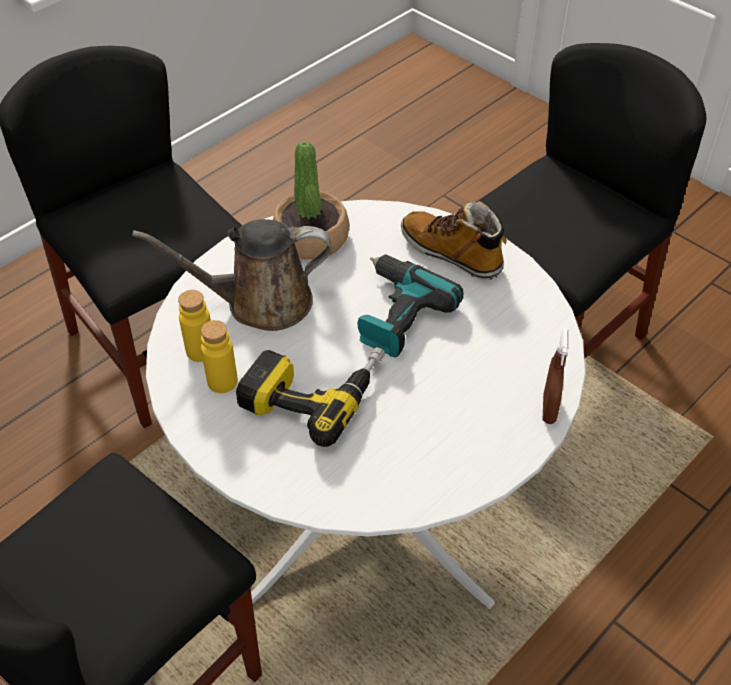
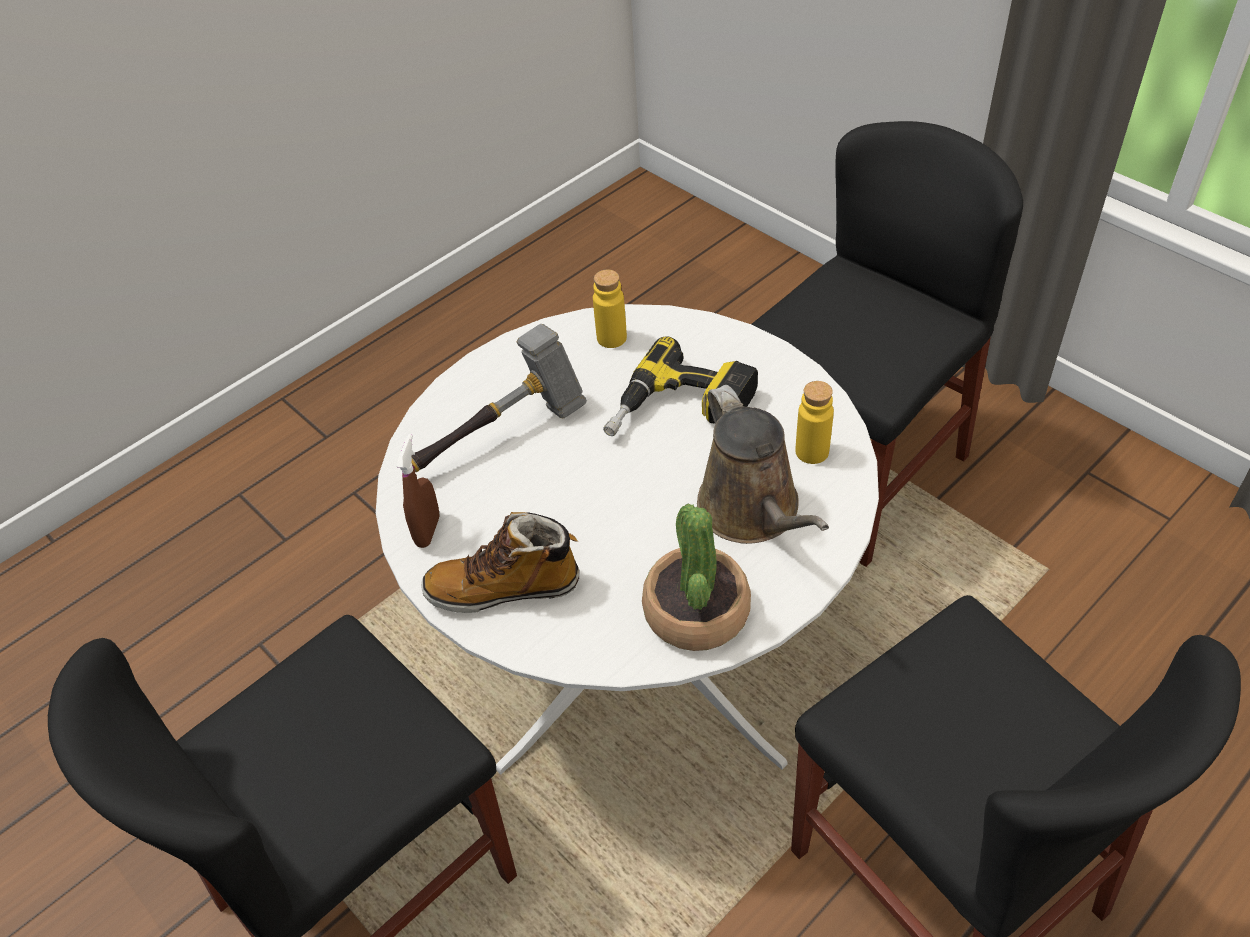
camera: 175 degrees left, 0 degrees up
brown watering can [132,219,331,331] -> brown watering can turned 75 degrees clockwise [697,385,829,544]
yellow bottle [201,320,238,393] -> yellow bottle moved to [593,269,627,348]
power drill [358,254,463,357] -> none
boot [401,200,507,280] -> boot turned 135 degrees clockwise [421,512,579,613]
brown spray bottle [543,329,569,424] -> brown spray bottle moved to [396,434,440,548]
none -> hammer [411,324,587,472]

